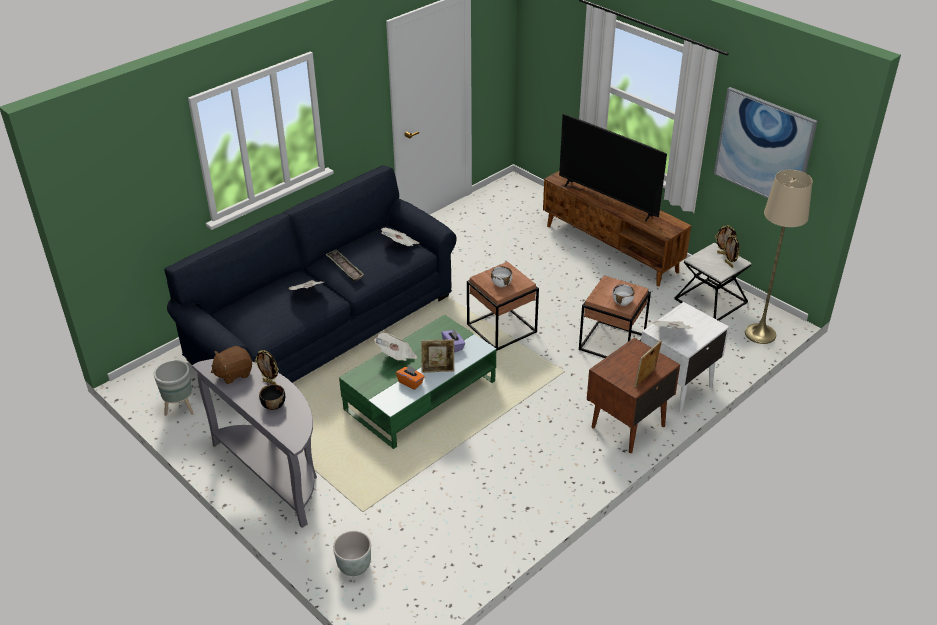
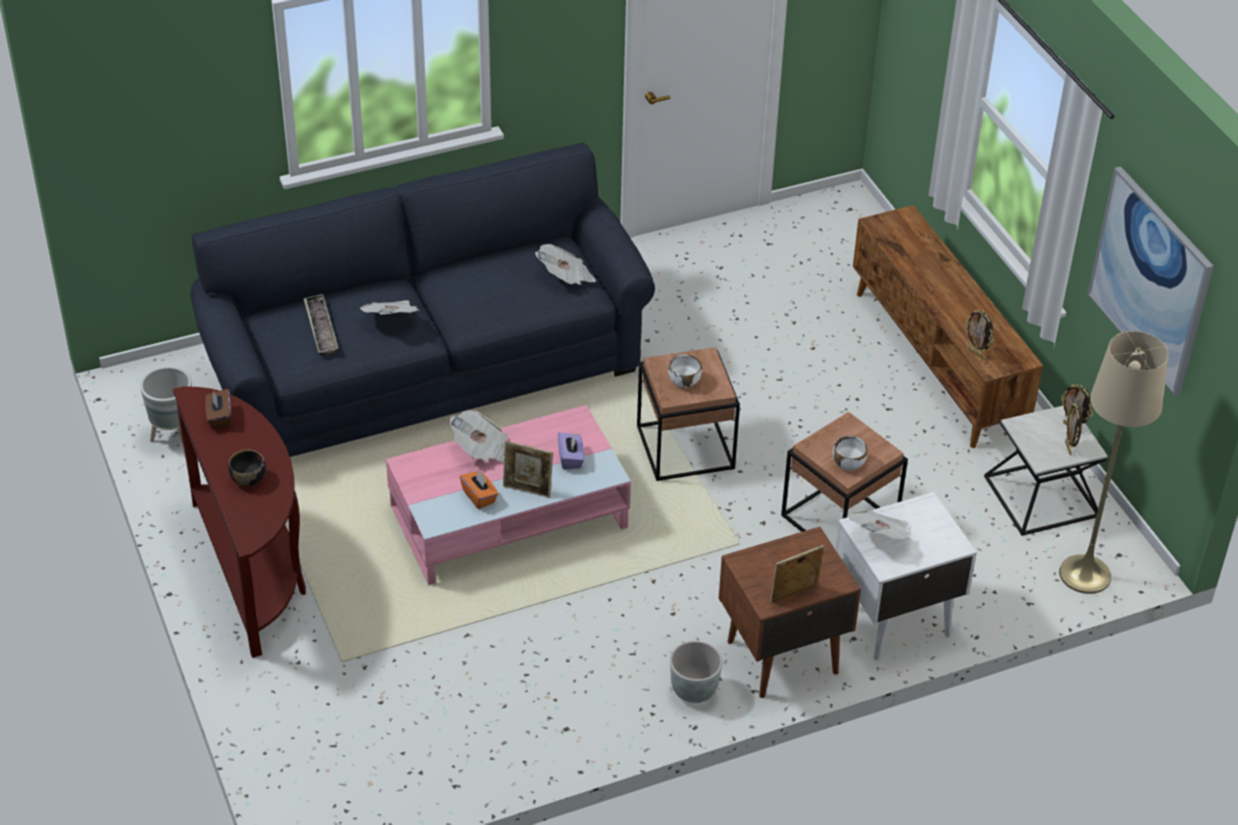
camera: 20 degrees right, 5 degrees up
grey console table [192,359,317,528] -> brown console table [173,386,306,658]
brown plush toy [211,346,252,384] -> brown tissue box [205,389,232,429]
picture frame [255,350,279,385] -> picture frame moved to [965,310,994,359]
tray [325,250,364,282] -> tray moved to [303,294,339,356]
grey planter [333,531,371,576] -> grey planter moved to [670,641,723,703]
green coffee table [339,314,496,449] -> pink coffee table [386,405,631,585]
television [559,114,667,222] -> none

